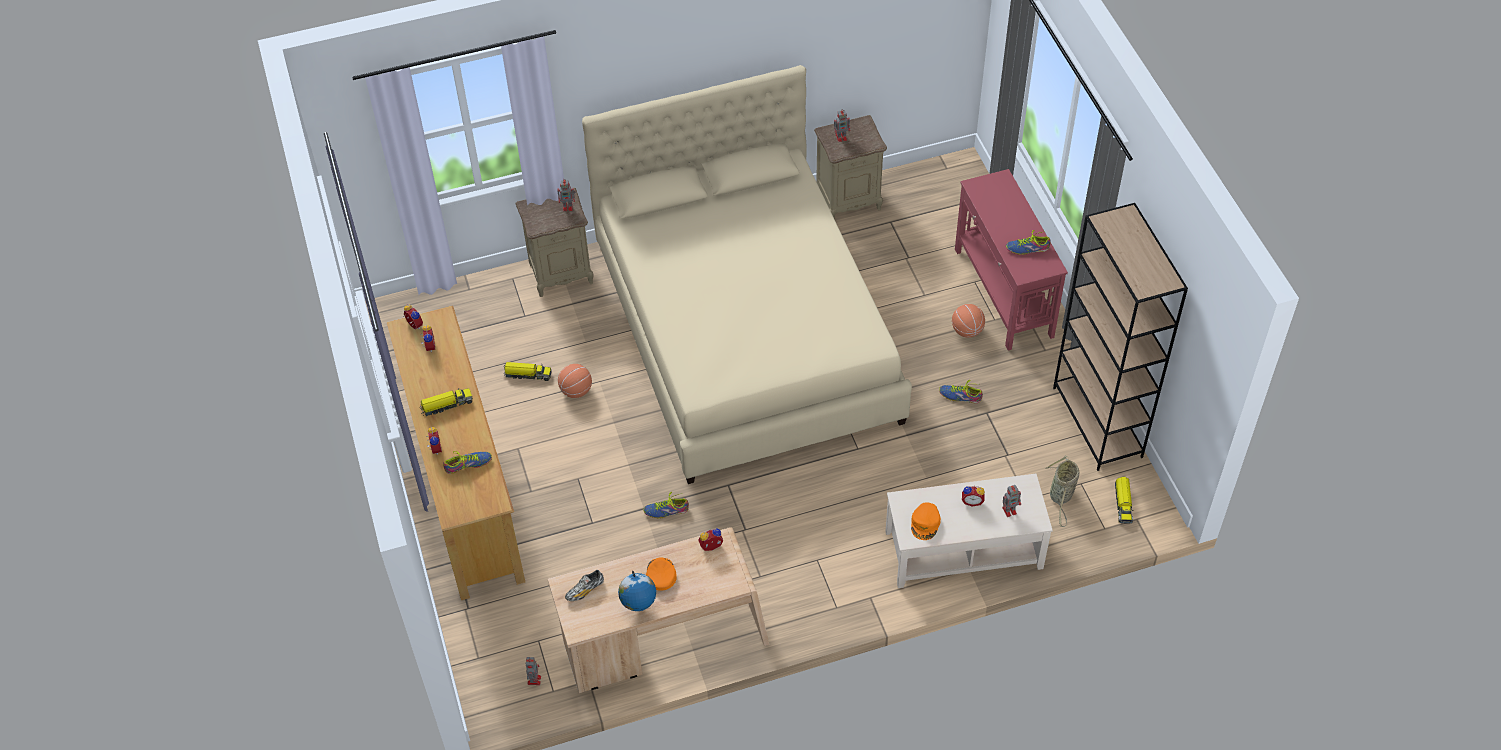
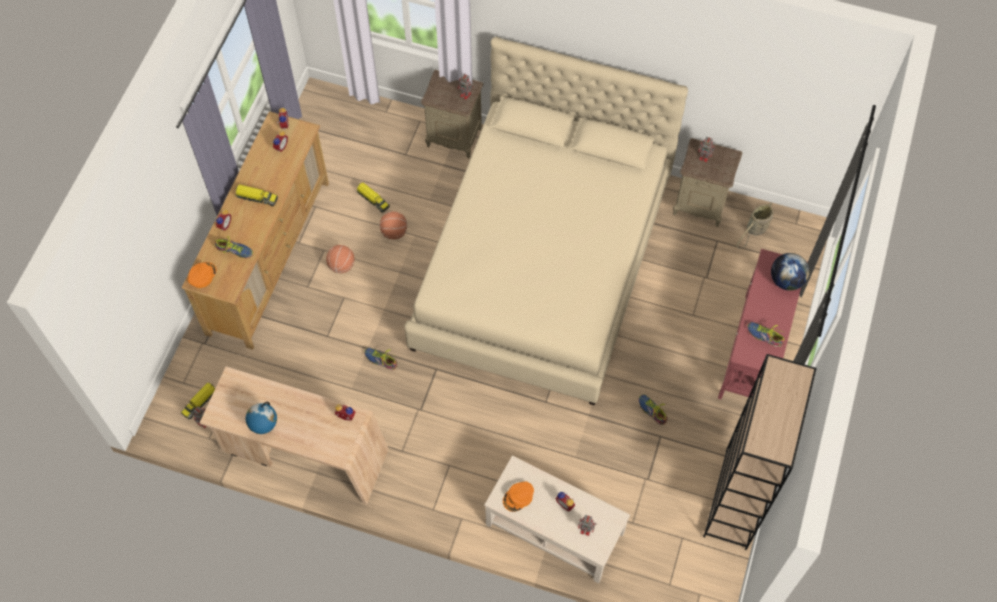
camera: 35 degrees right, 10 degrees up
shoe [565,570,604,601] -> none
orange cap [646,557,677,591] -> orange cap moved to [188,262,216,288]
basketball [952,304,985,337] -> basketball moved to [326,245,354,273]
basket [1045,455,1079,527] -> basket moved to [736,202,774,249]
toy truck [1115,476,1133,523] -> toy truck moved to [181,383,215,419]
none -> globe [771,253,809,291]

